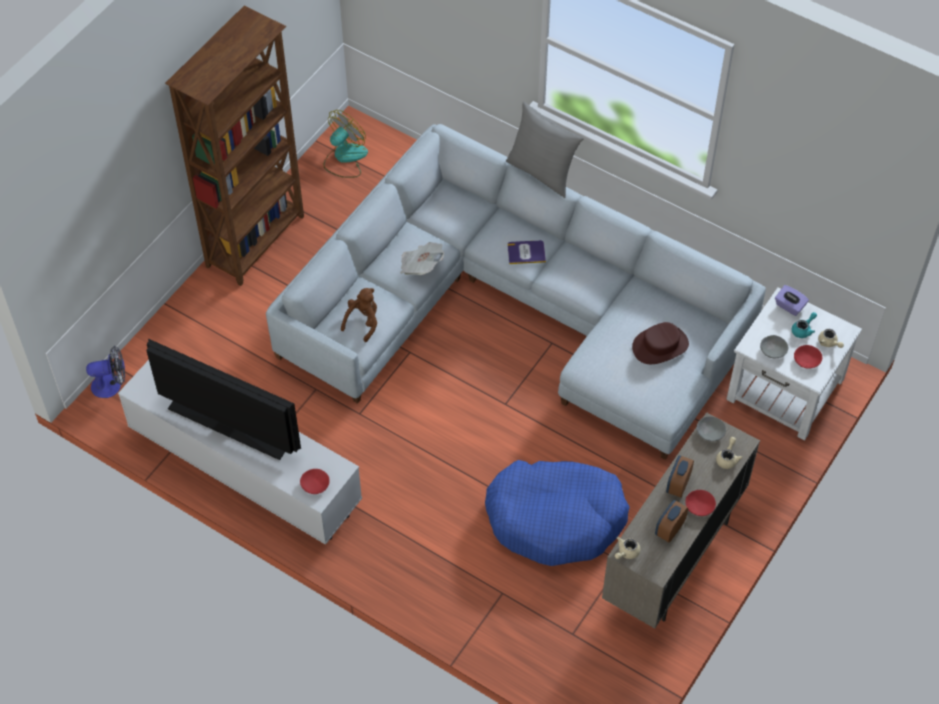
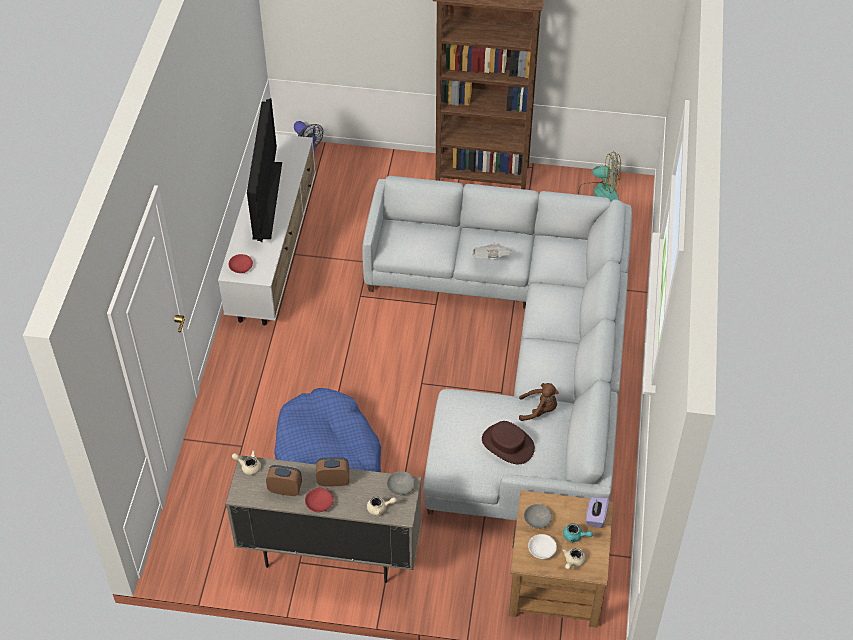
camera: 65 degrees right, 5 degrees down
brown plush toy [341,288,377,342] -> brown plush toy moved to [519,383,558,421]
grey pillow [506,102,584,198] -> none
book [507,240,546,264] -> none
white side table [726,288,862,440] -> brown side table [509,490,613,628]
red bowl [794,345,822,369] -> white bowl [528,534,557,559]

